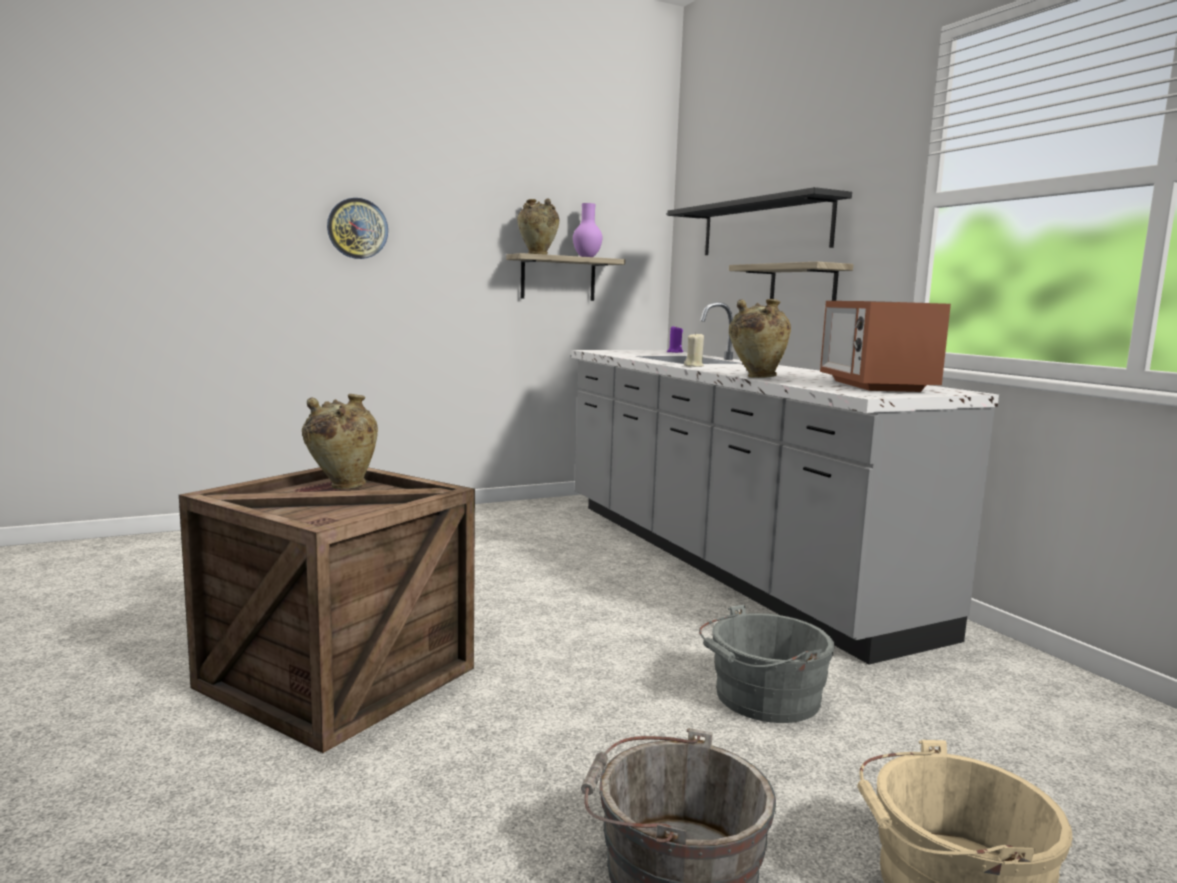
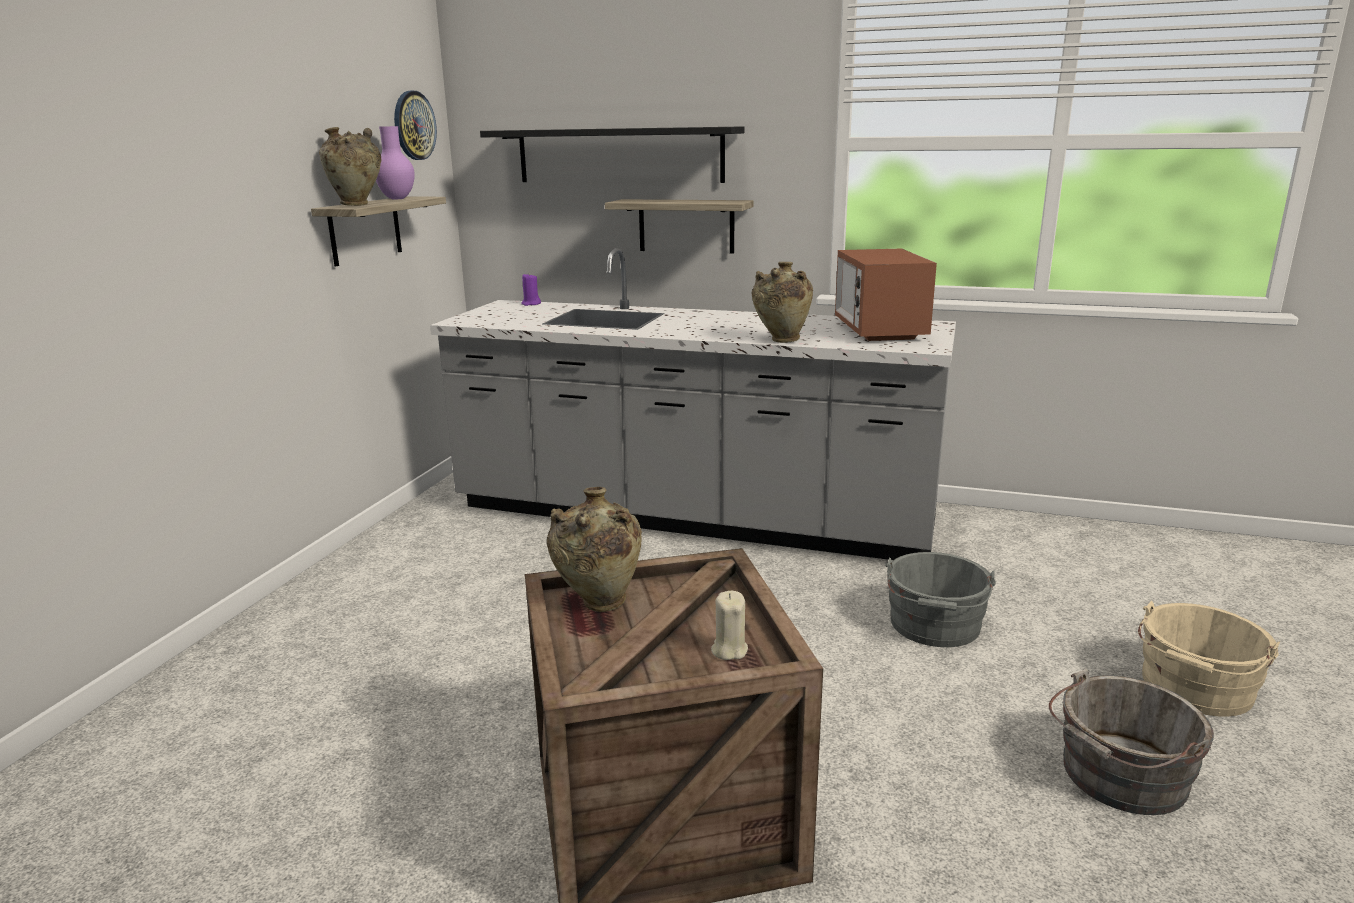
camera: 45 degrees left, 10 degrees up
wall clock [327,198,388,259] -> wall clock moved to [394,91,437,160]
beige candle [684,333,704,367] -> beige candle moved to [711,591,748,660]
microwave [820,301,951,392] -> microwave turned 45 degrees clockwise [835,248,937,341]

